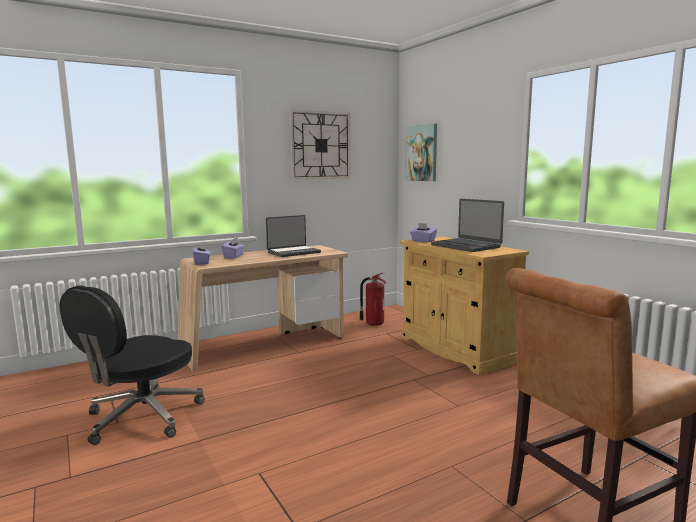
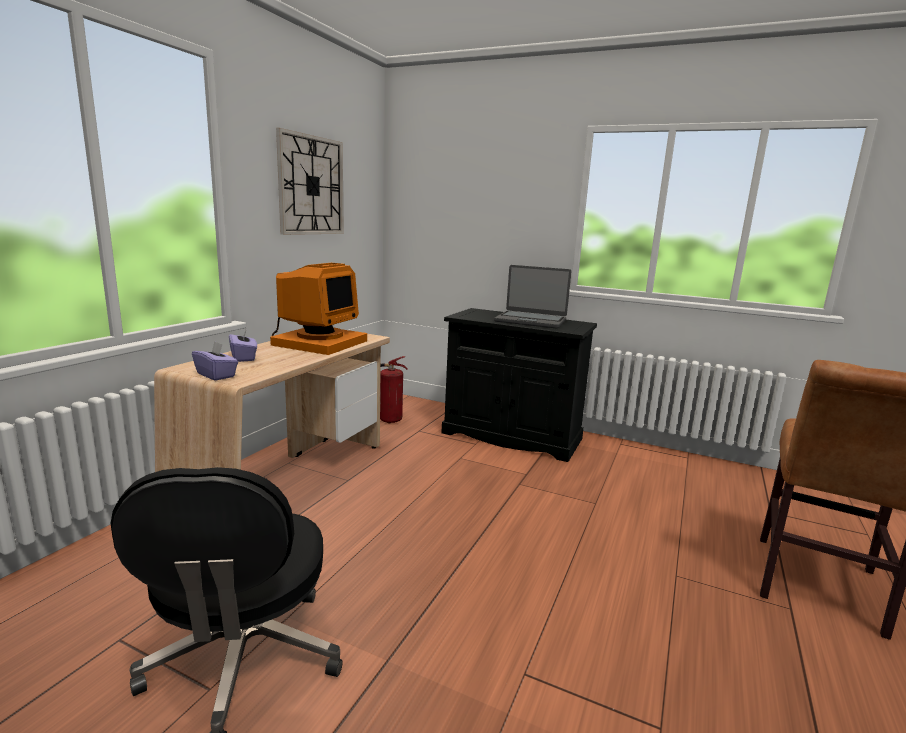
camera: 35 degrees left, 5 degrees up
laptop [266,215,321,257] -> monitor [270,263,367,355]
beige cabinet [400,236,529,375] -> black cabinet [442,308,597,462]
picture [405,123,437,181] -> none
purple tissue box [410,223,437,242] -> none

